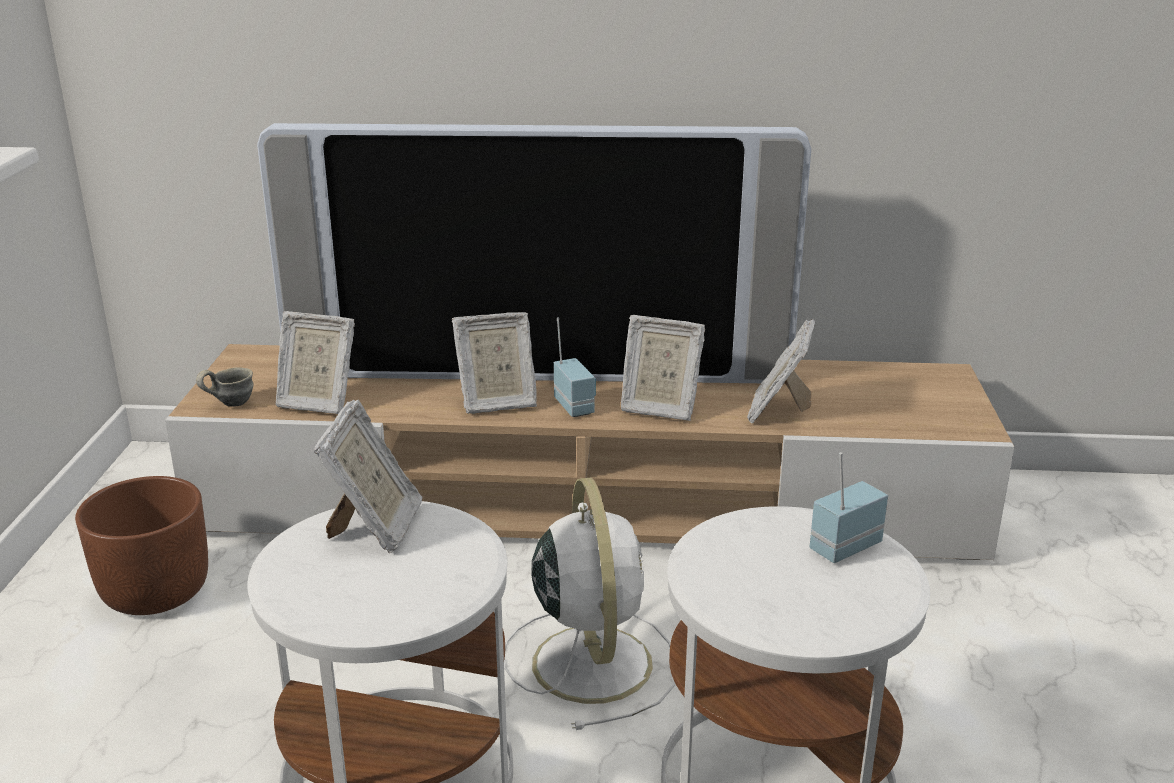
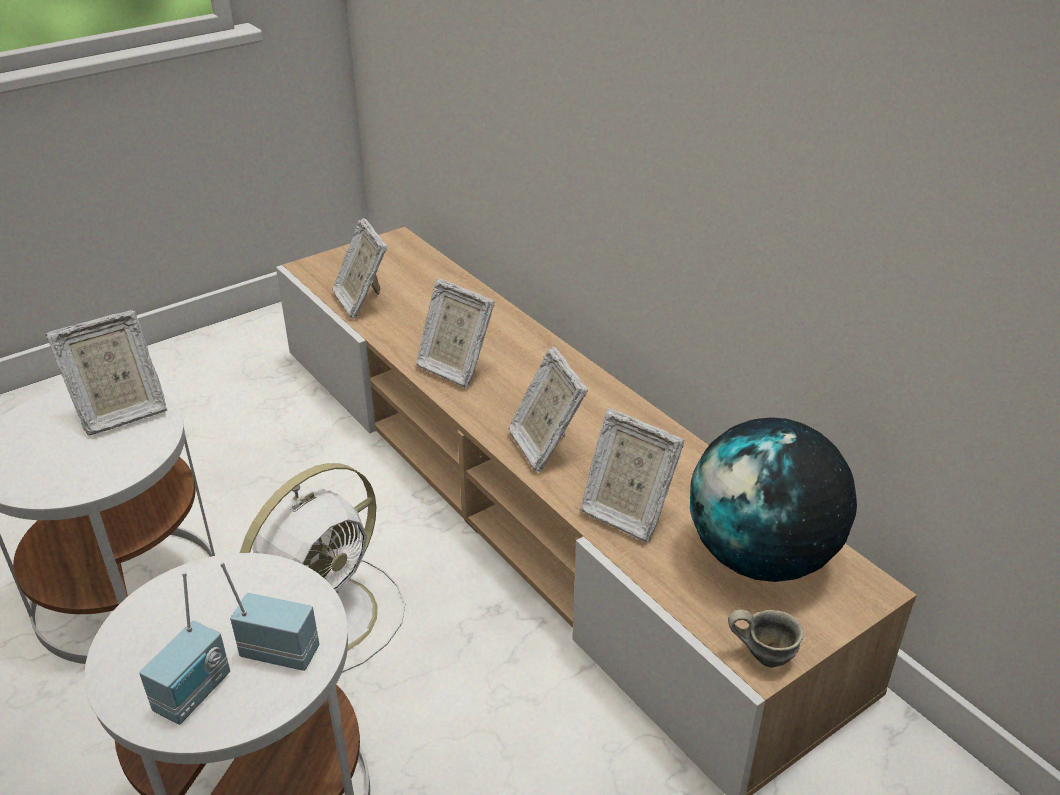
camera: 50 degrees right, 10 degrees up
brown planter [75,476,208,615] -> none
grey mug [196,367,253,407] -> grey mug moved to [728,609,804,668]
television [257,123,811,383] -> none
radio [554,317,596,417] -> radio moved to [139,572,230,725]
picture frame [747,319,815,423] -> picture frame turned 120 degrees counterclockwise [580,408,684,542]
none -> globe [690,417,857,582]

